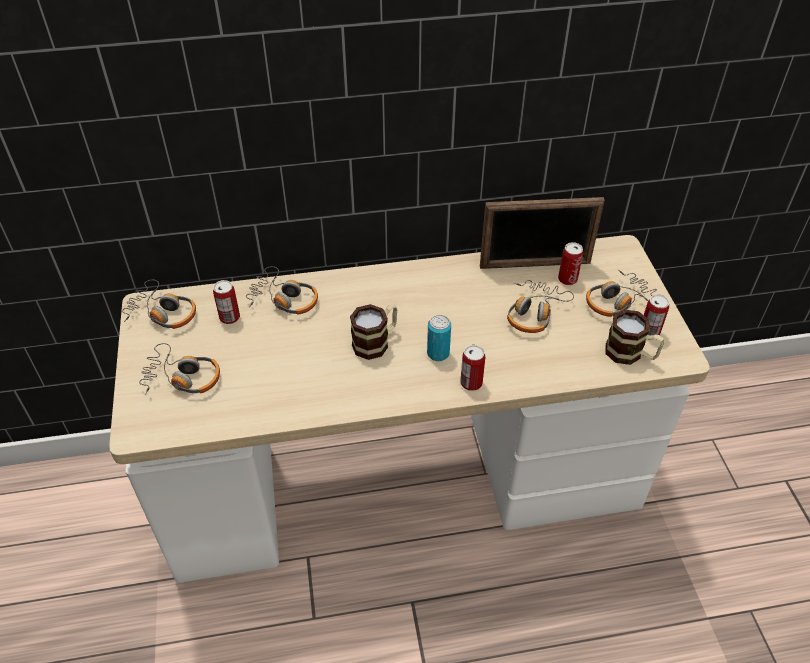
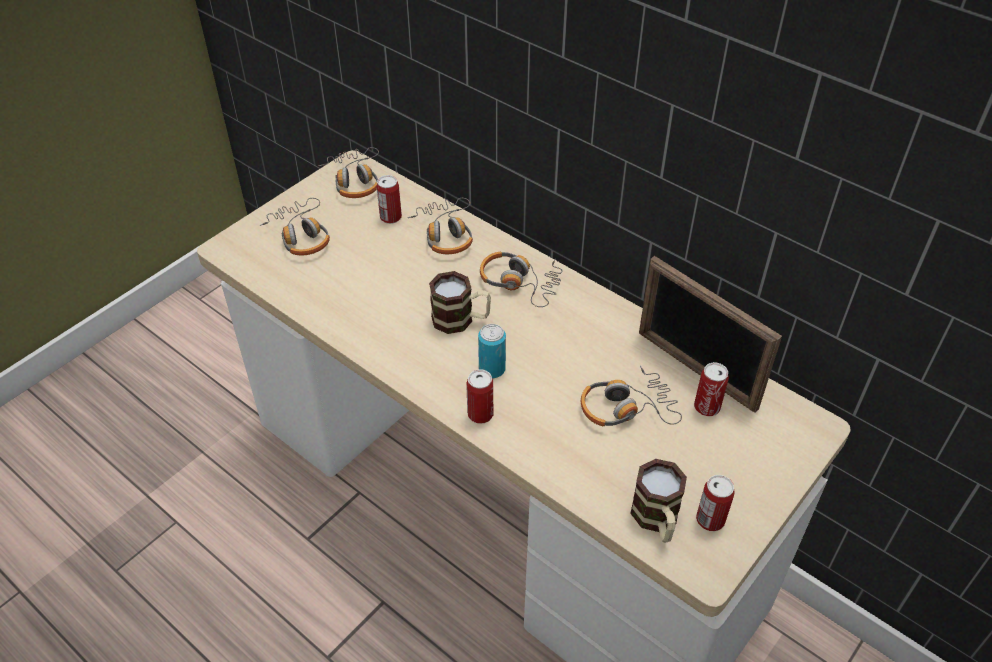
camera: 50 degrees right, 0 degrees up
headphones [586,270,657,317] -> headphones moved to [480,252,563,307]

